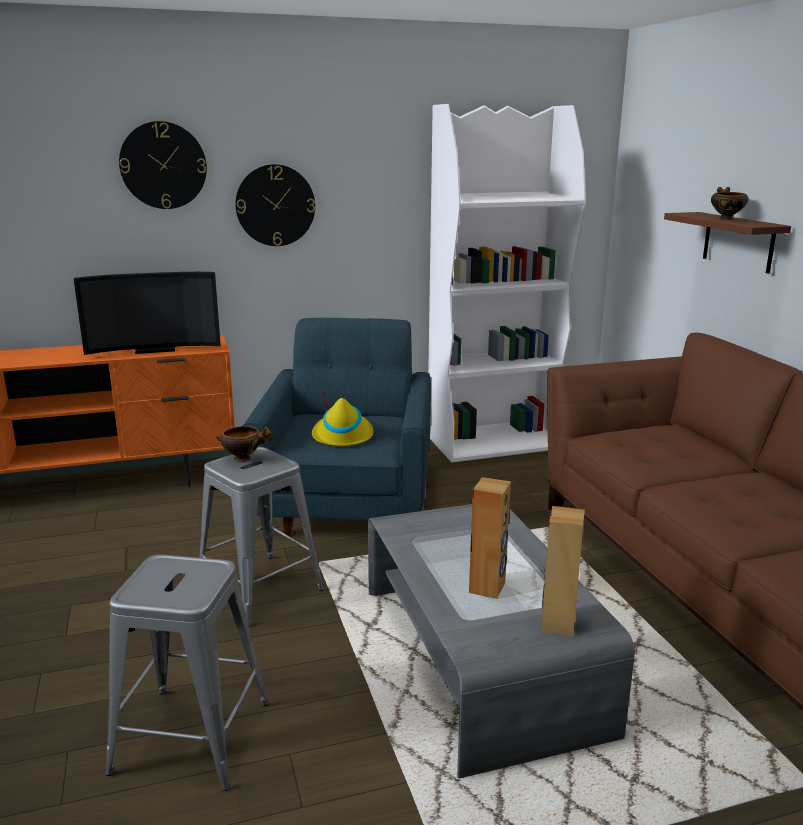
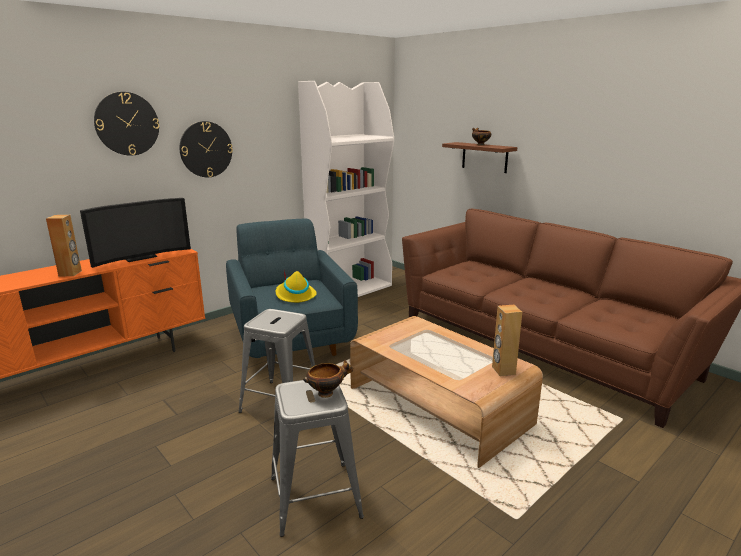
camera: 25 degrees left, 0 degrees up
bowl [216,425,273,463] -> bowl moved to [303,359,353,398]
grey coffee table [368,504,635,779] -> brown coffee table [350,316,543,468]
brown speaker [469,477,511,599] -> brown speaker moved to [46,215,82,276]

